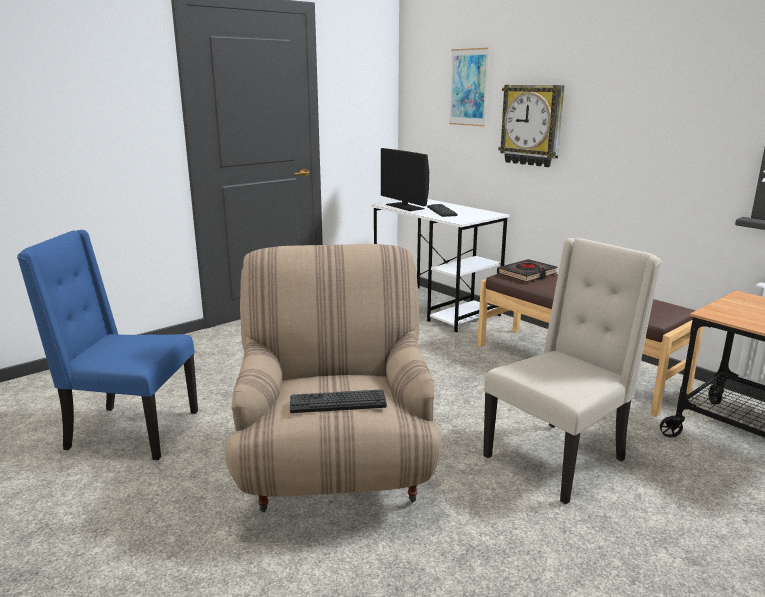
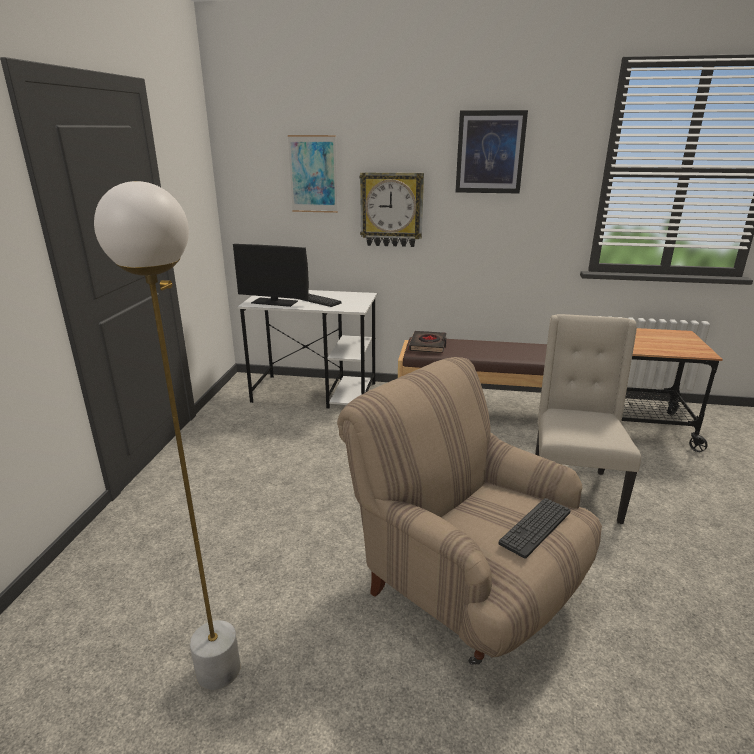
camera: 40 degrees left, 5 degrees up
blue chair [17,230,198,460] -> white floor lamp [94,181,241,690]
none -> picture [456,110,528,193]

